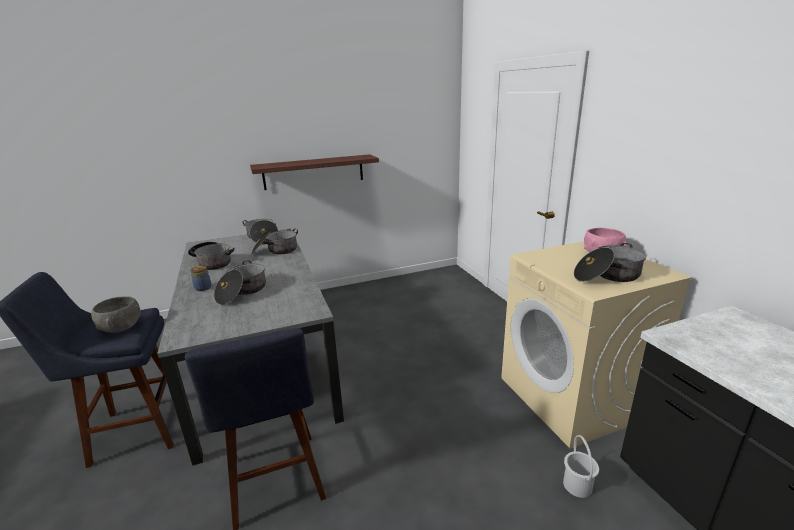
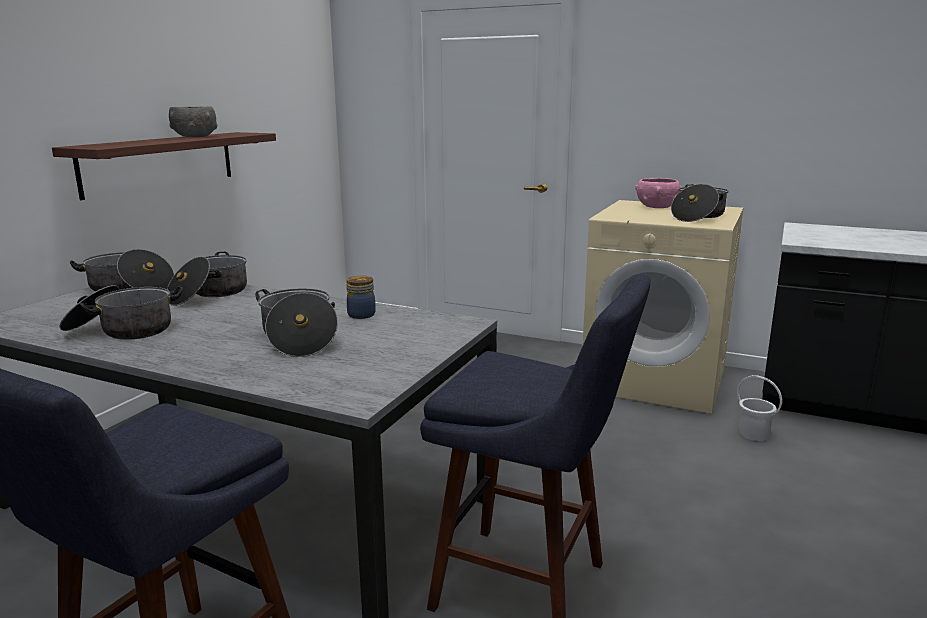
camera: 45 degrees left, 5 degrees down
grey bowl [91,296,141,333] -> grey bowl moved to [169,106,217,137]
jar [190,265,211,291] -> jar moved to [346,275,376,319]

